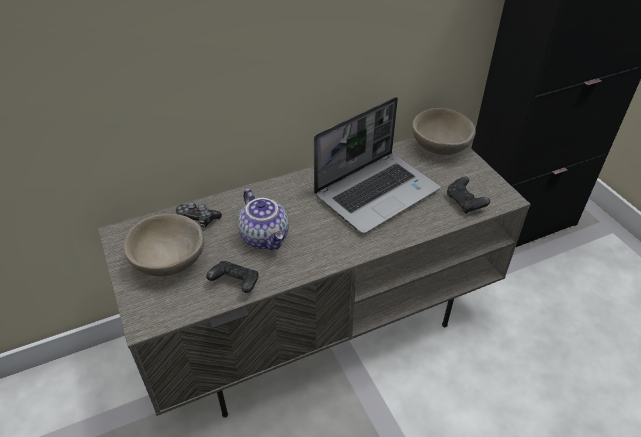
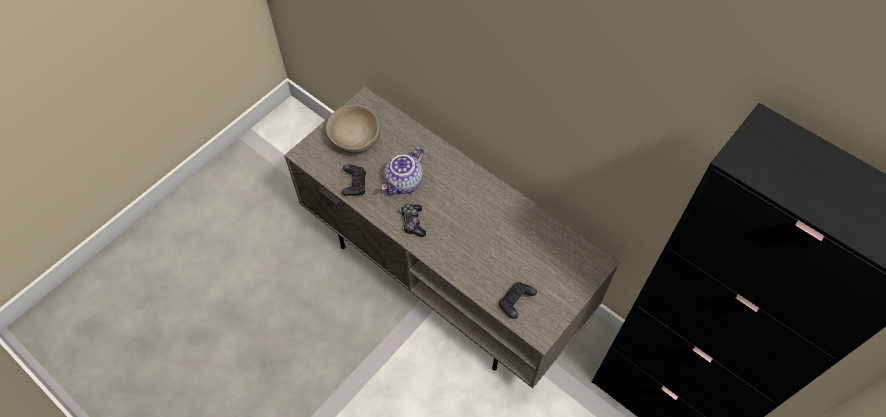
camera: 65 degrees right, 15 degrees up
game controller [176,202,222,228] -> game controller moved to [400,204,426,237]
laptop [314,97,440,234] -> none
beige bowl [412,108,476,155] -> none

